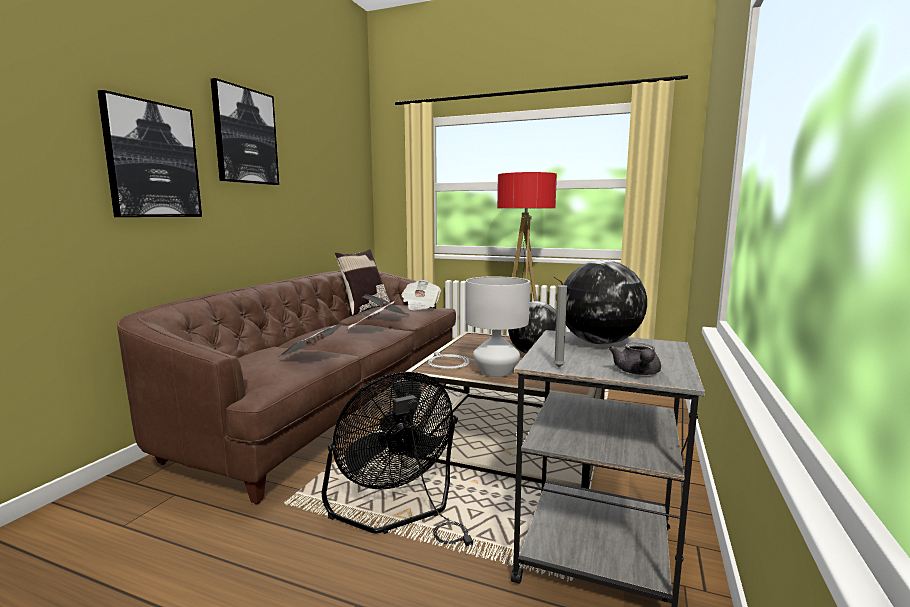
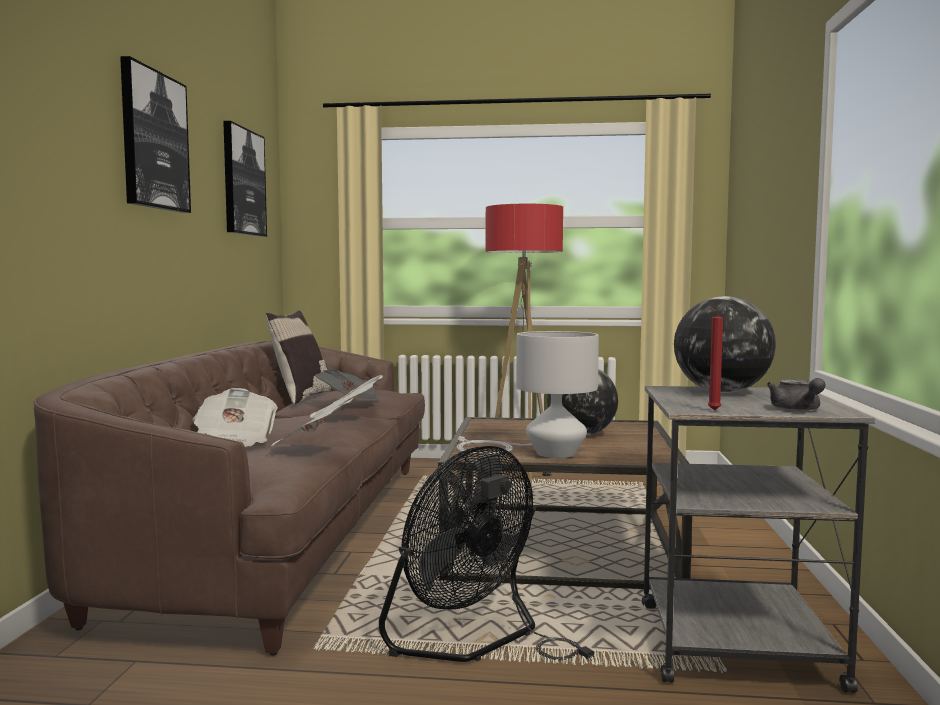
camera: 15 degrees left, 5 degrees down
picture [98,90,202,217] -> picture moved to [223,121,267,237]
newspaper [401,280,441,310] -> newspaper moved to [193,388,278,447]
grey candle [553,277,567,367] -> red candle [708,307,723,411]

